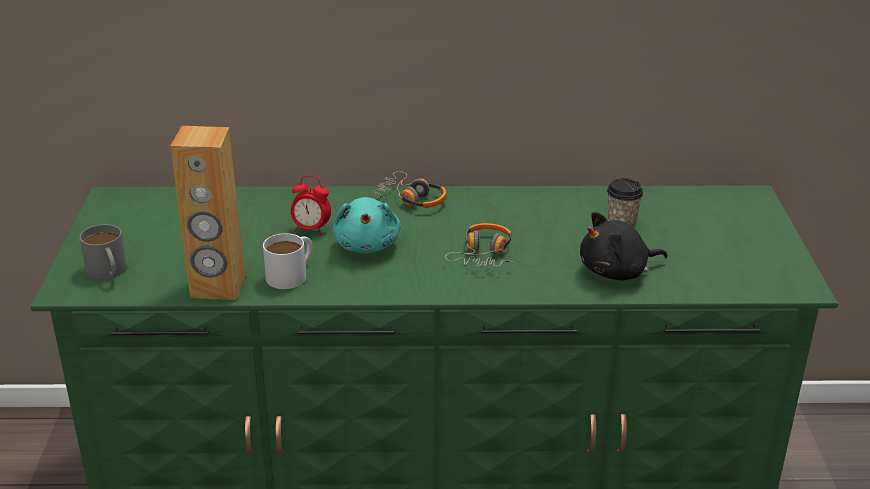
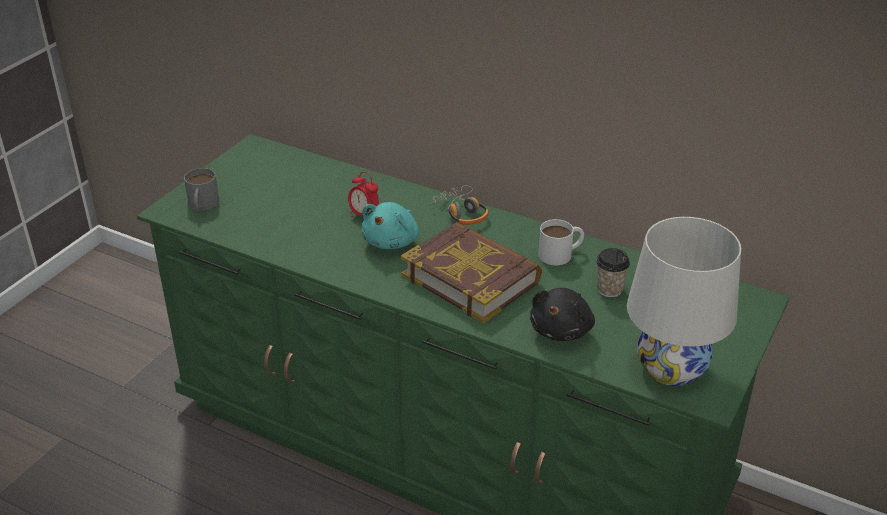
camera: 30 degrees right, 5 degrees up
brown speaker [170,126,245,300] -> none
white mug [263,233,312,289] -> white mug moved to [539,219,584,265]
headphones [445,223,513,267] -> book [401,222,542,323]
black plush toy [580,212,668,281] -> black plush toy turned 75 degrees counterclockwise [530,288,595,341]
none -> white table lamp [627,217,741,386]

